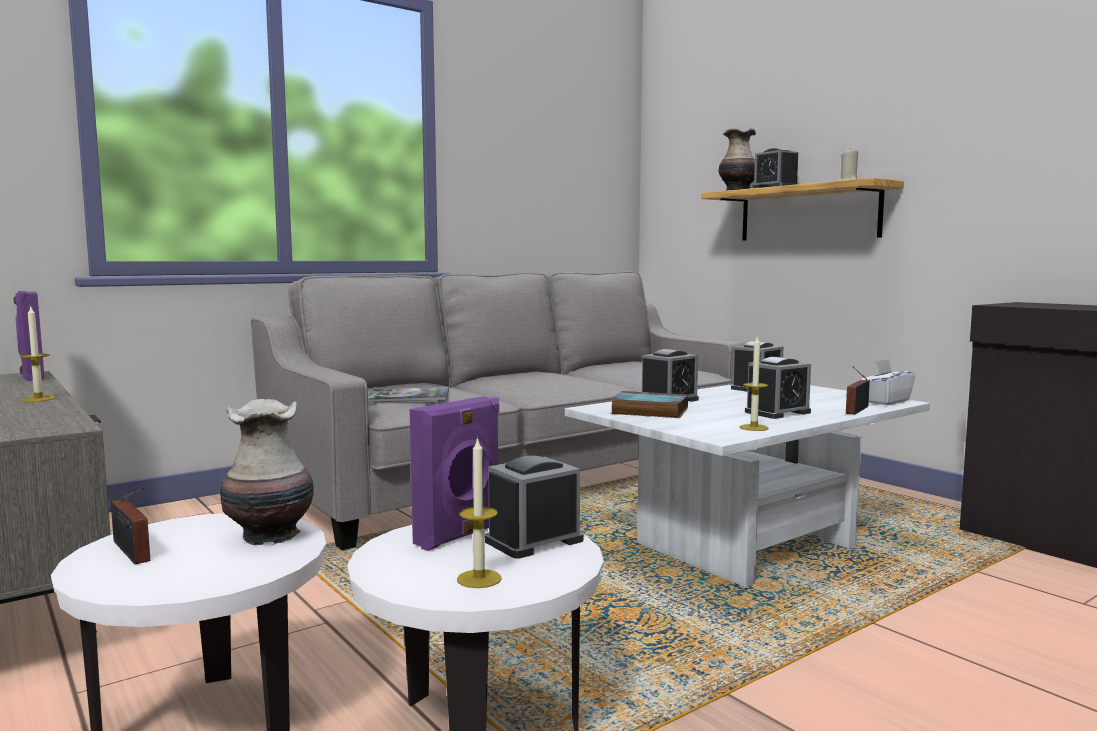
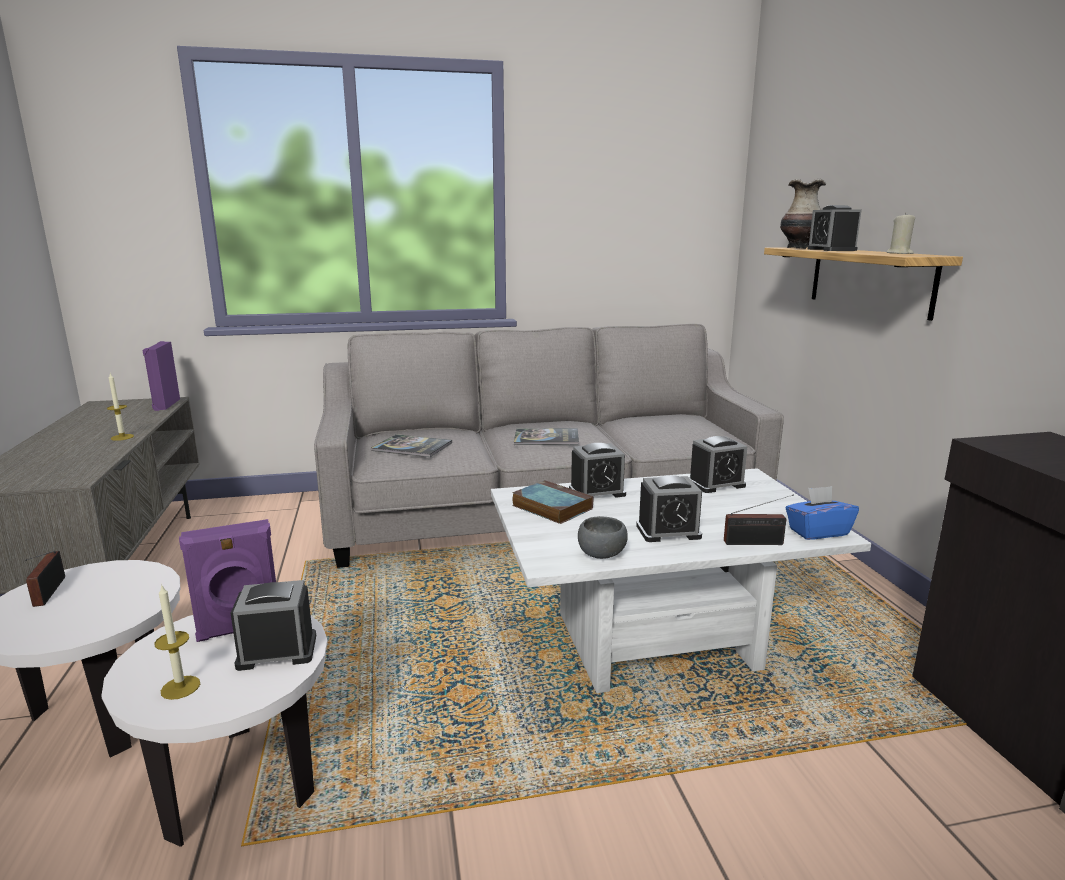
camera: 25 degrees right, 10 degrees up
vase [220,399,314,545] -> none
candle [740,335,769,431] -> grey bowl [578,516,628,559]
radio [846,367,870,415] -> radio turned 150 degrees counterclockwise [724,494,794,545]
white tissue box [860,359,916,405] -> blue tissue box [785,486,859,540]
none -> book [514,428,579,445]

